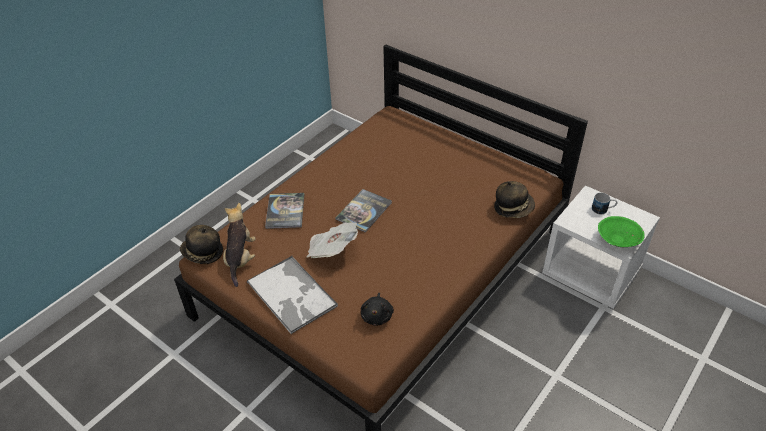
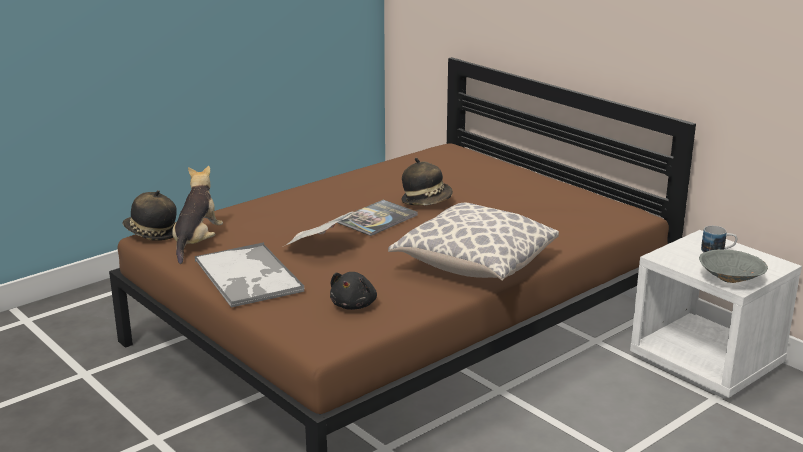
camera: 10 degrees right, 20 degrees down
book [265,193,304,229] -> none
hat [494,181,535,218] -> hat moved to [401,158,453,205]
green bowl [598,216,645,247] -> grey bowl [699,249,768,283]
none -> pillow [388,203,559,280]

